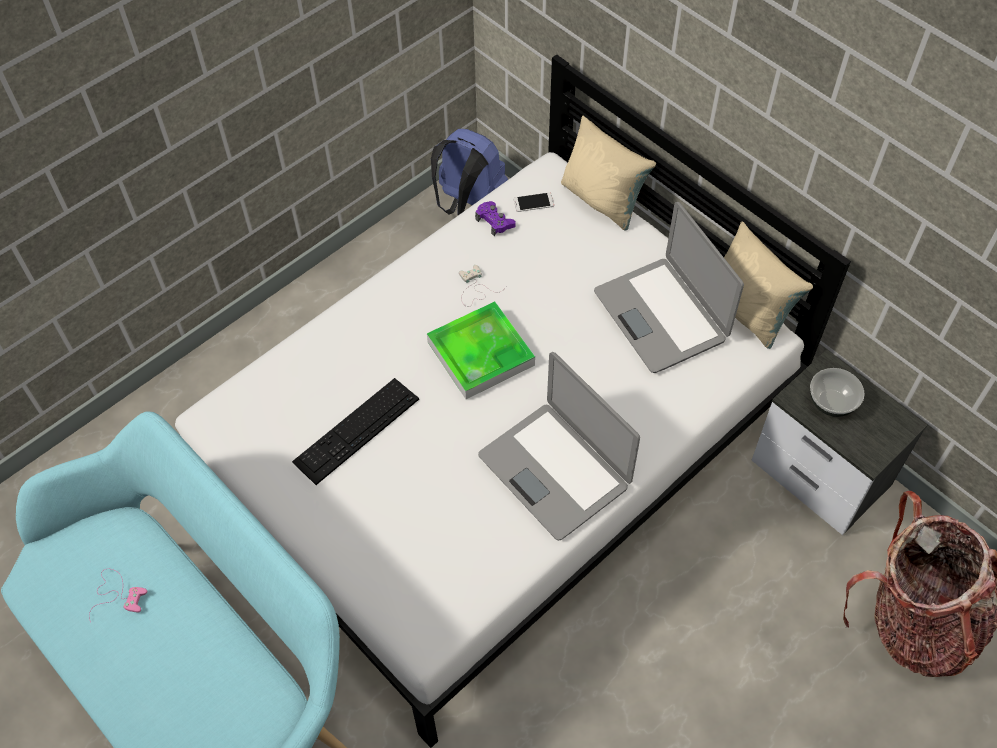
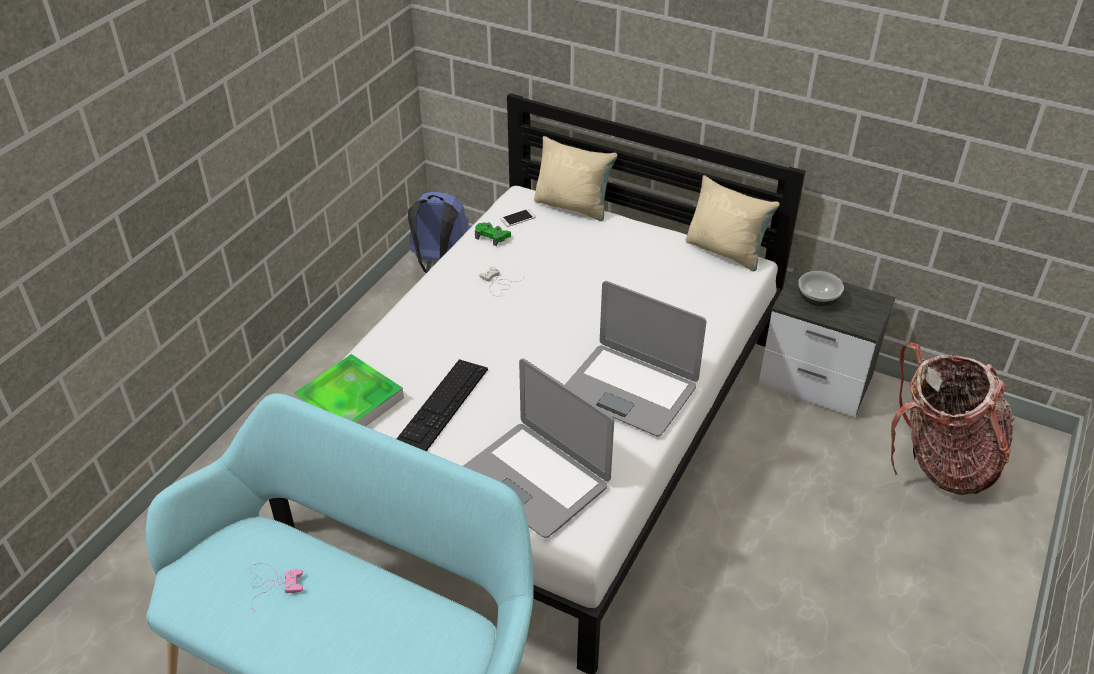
camera: 20 degrees left, 15 degrees down
tray [427,301,535,399] -> tray moved to [294,354,404,427]
purple game controller [475,201,516,236] -> green game controller [475,223,511,246]
laptop [594,202,744,373] -> laptop moved to [463,359,614,538]

